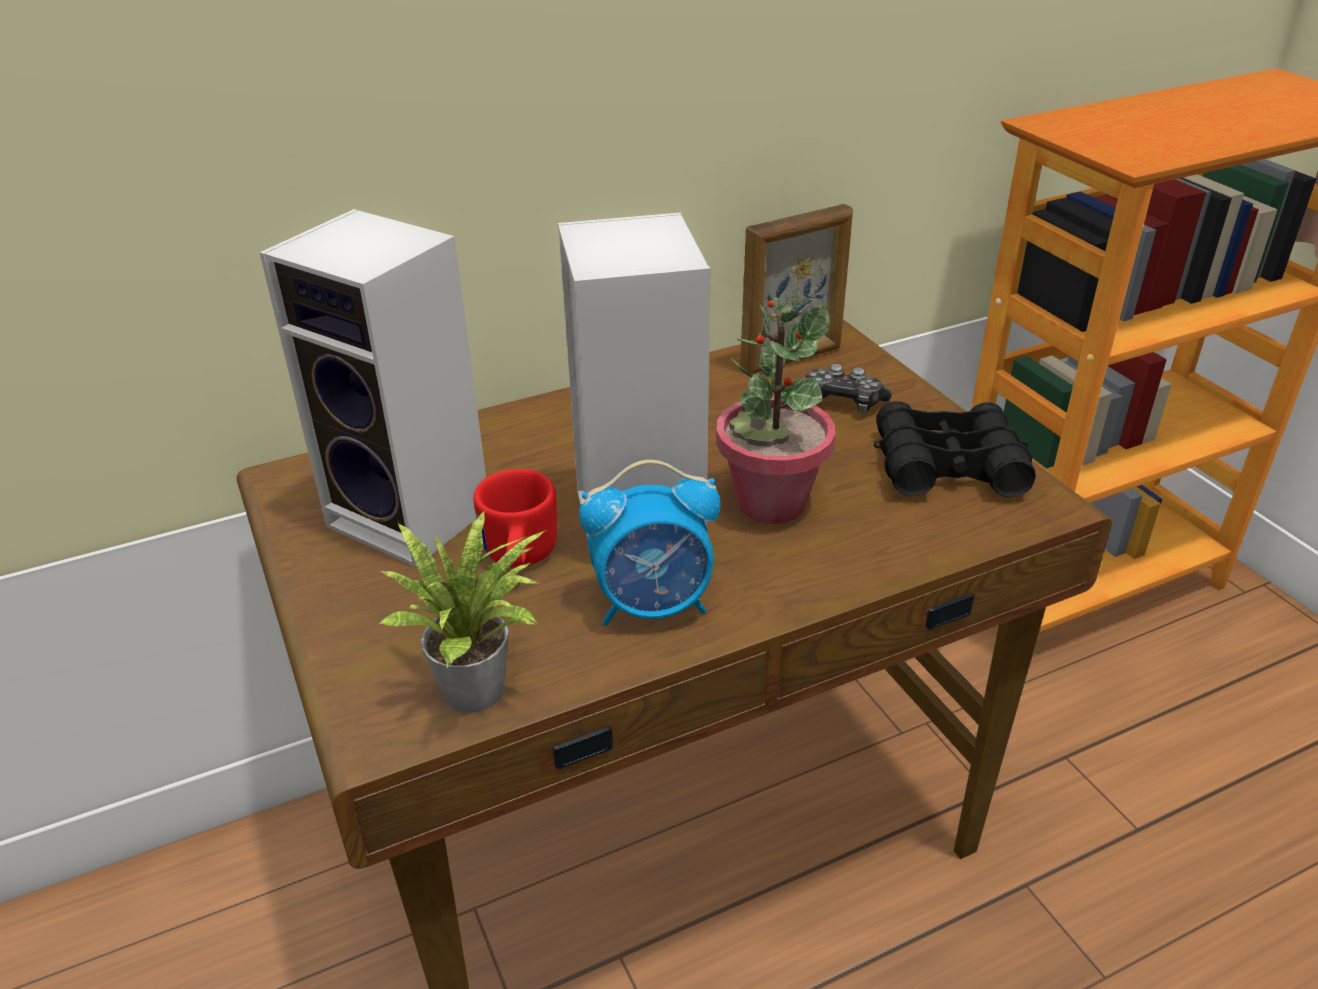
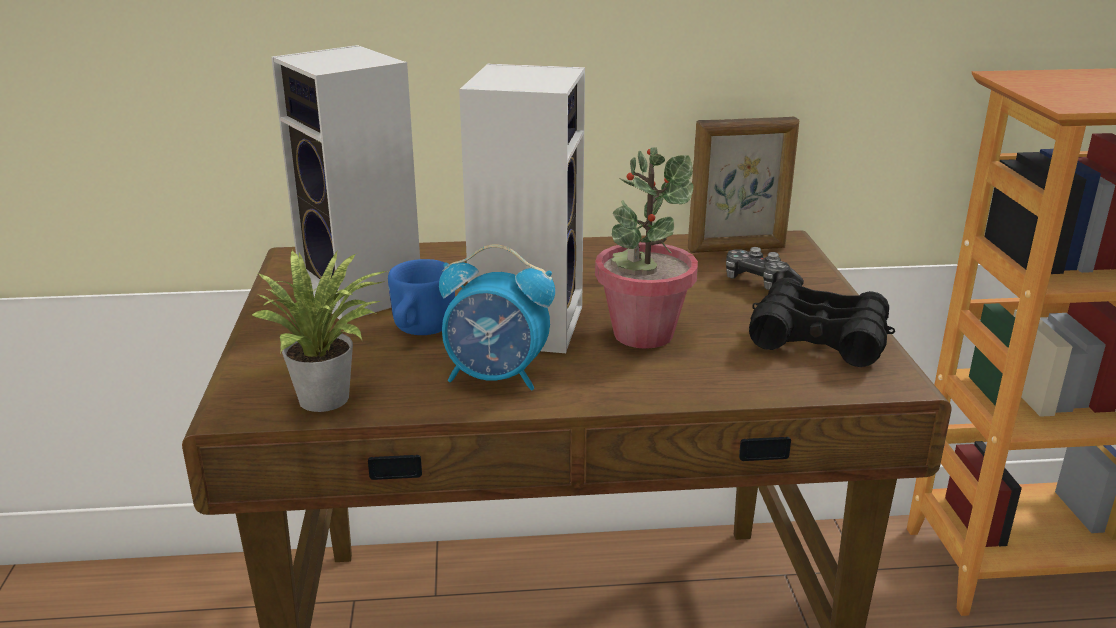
camera: 20 degrees right, 10 degrees down
red mug [473,469,557,568] -> blue mug [388,259,455,335]

